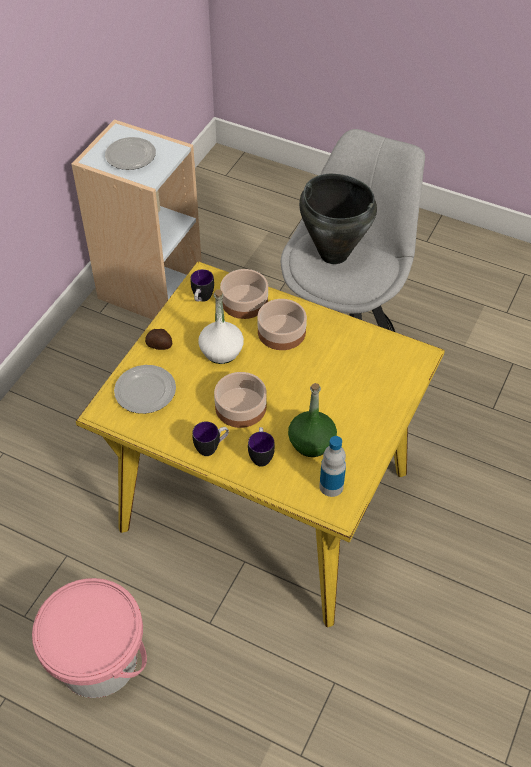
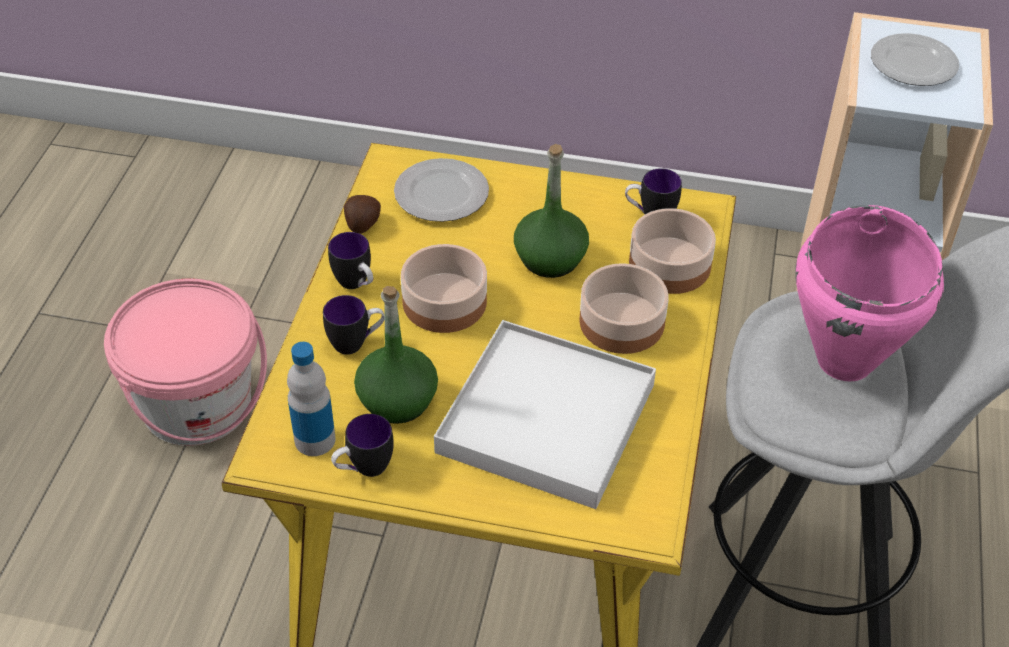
camera: 75 degrees right, 5 degrees down
potato [145,329,172,350] -> potato moved to [344,195,381,234]
white bottle [198,289,244,364] -> green bottle [514,144,589,278]
black cooking pot [299,174,377,264] -> pink cooking pot [795,205,944,381]
none -> mug [331,414,394,477]
none -> white tray [434,320,656,509]

